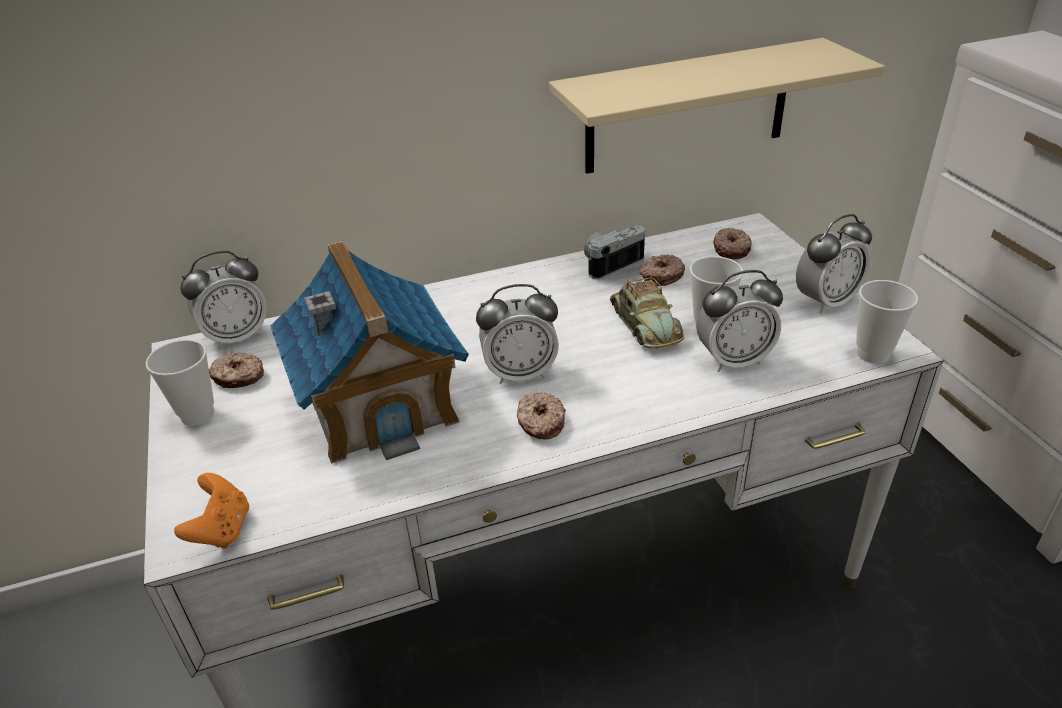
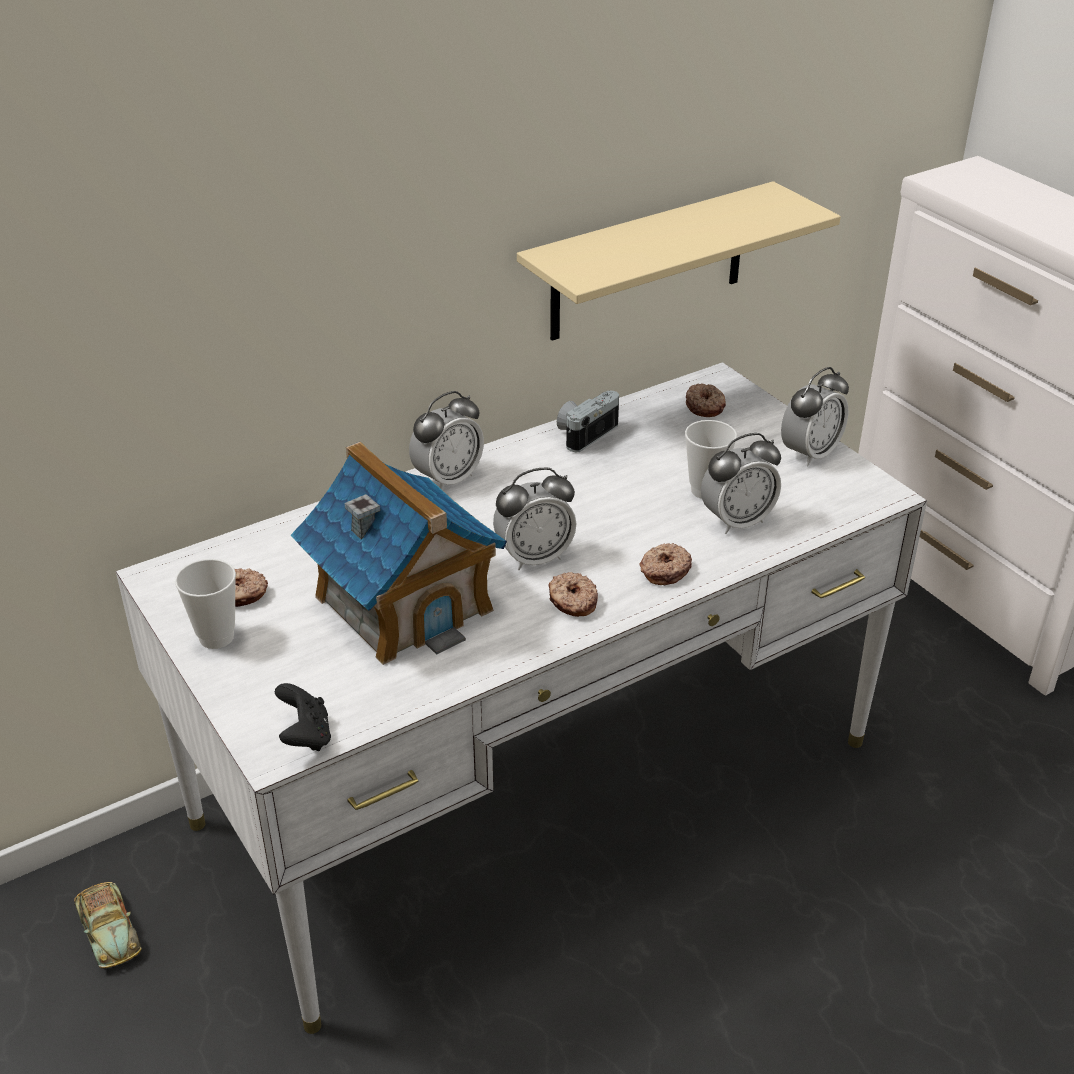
camera: 15 degrees left, 0 degrees up
orange game controller [174,473,249,549] -> black game controller [275,683,331,751]
alarm clock [180,251,267,350] -> alarm clock moved to [409,391,484,489]
toy car [610,277,684,348] -> toy car moved to [74,882,142,968]
donut [639,255,685,286] -> donut moved to [639,543,692,585]
cup [856,280,918,364] -> none

